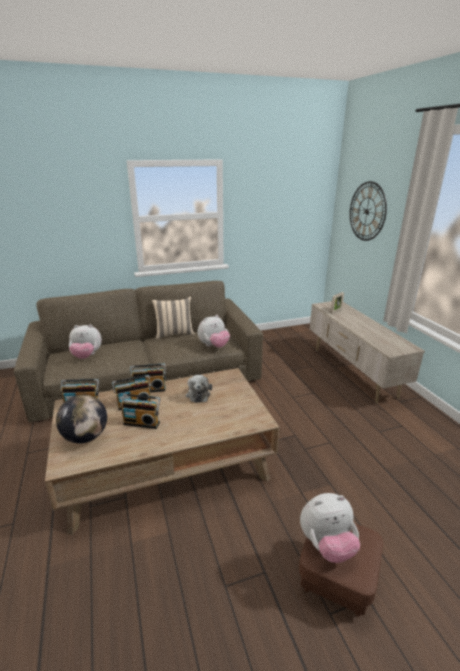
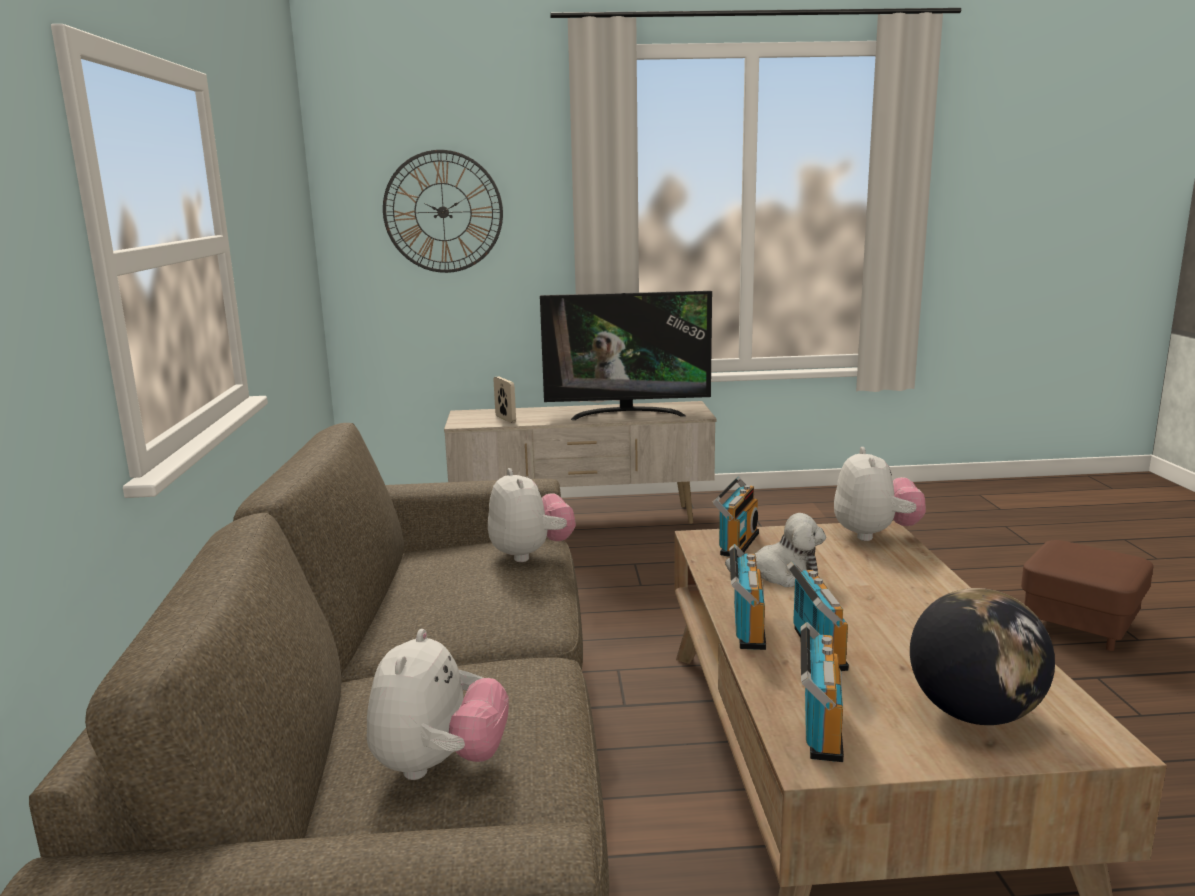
camera: 75 degrees left, 10 degrees down
radio [120,394,160,429] -> radio moved to [713,477,759,558]
beige pillow [152,296,195,339] -> none
plush toy [300,493,360,563] -> plush toy moved to [834,447,926,541]
none -> television [540,291,712,420]

